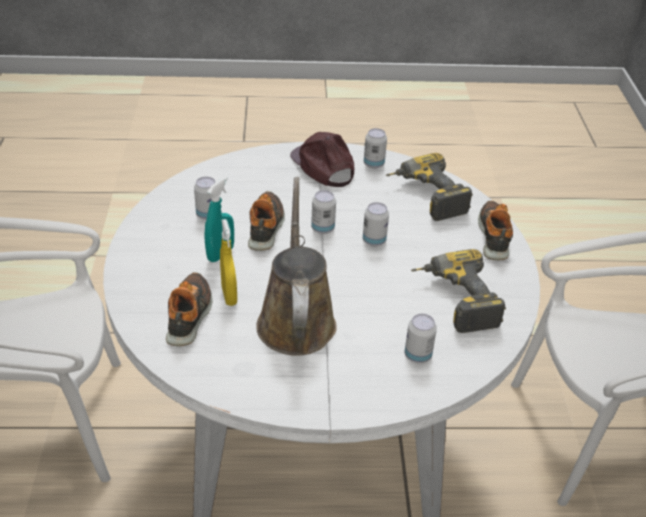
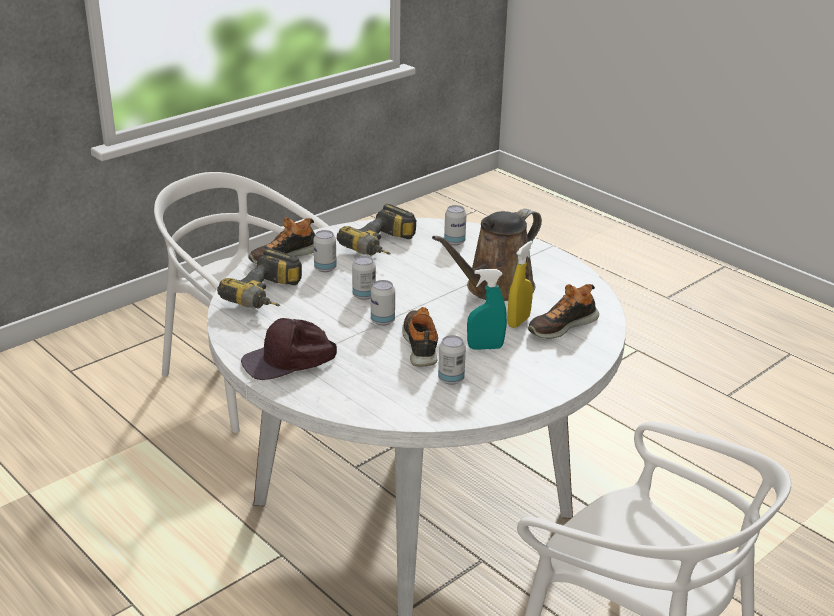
camera: 130 degrees left, 10 degrees down
shoe [248,191,285,251] -> shoe turned 120 degrees clockwise [402,307,438,367]
brown cap [290,132,355,187] -> brown cap turned 45 degrees clockwise [241,318,337,380]
can [364,128,387,169] -> can moved to [313,230,337,272]

